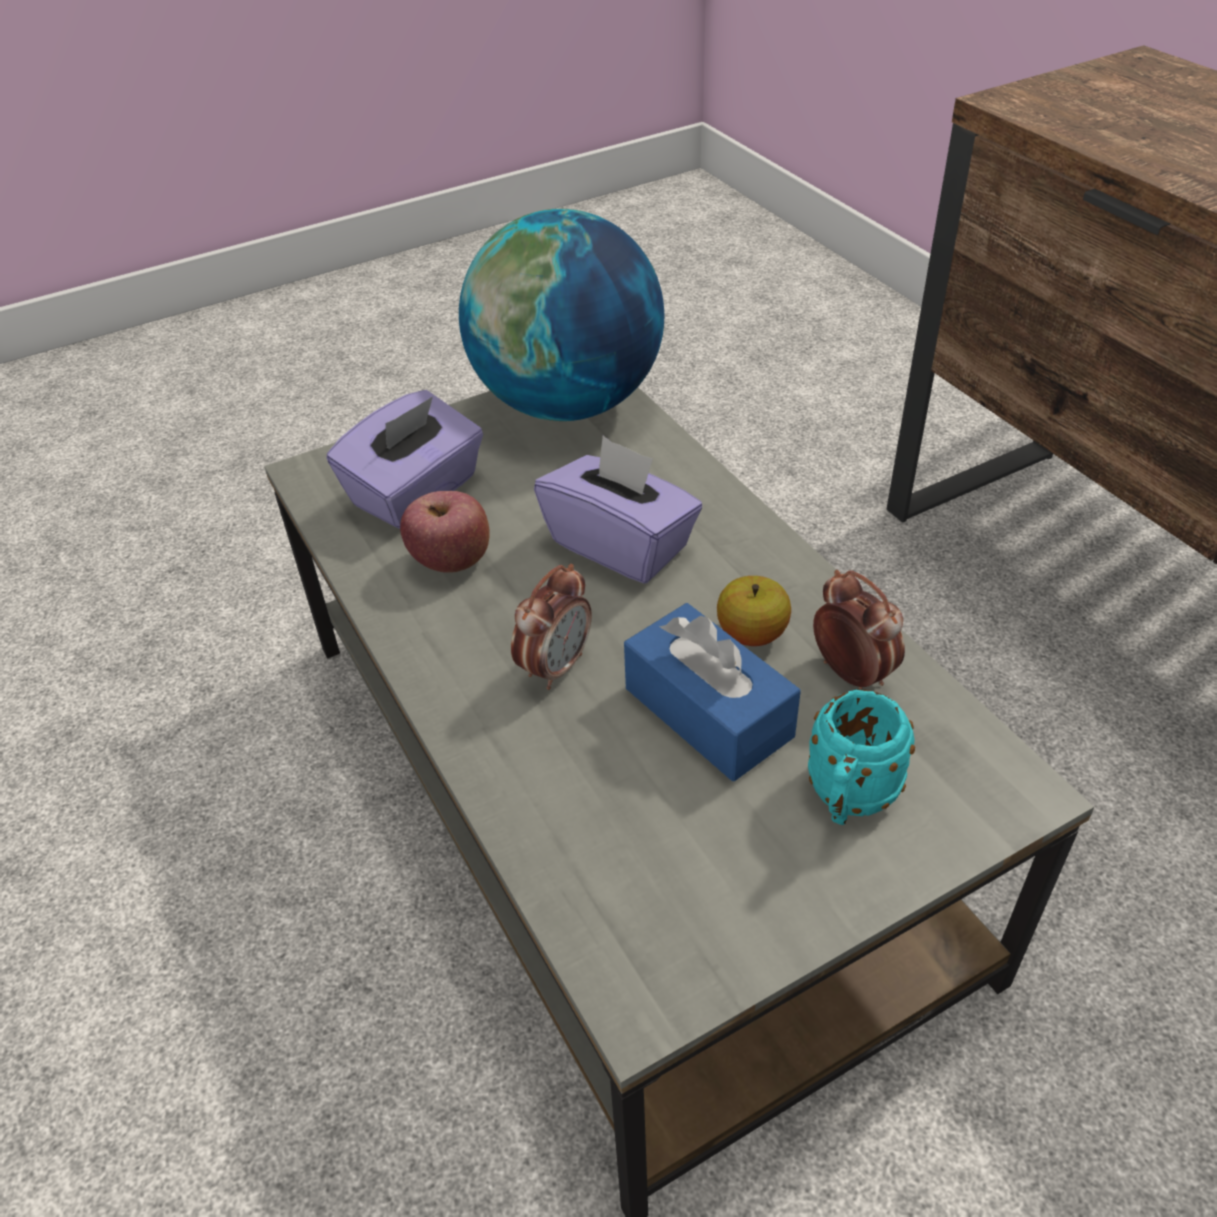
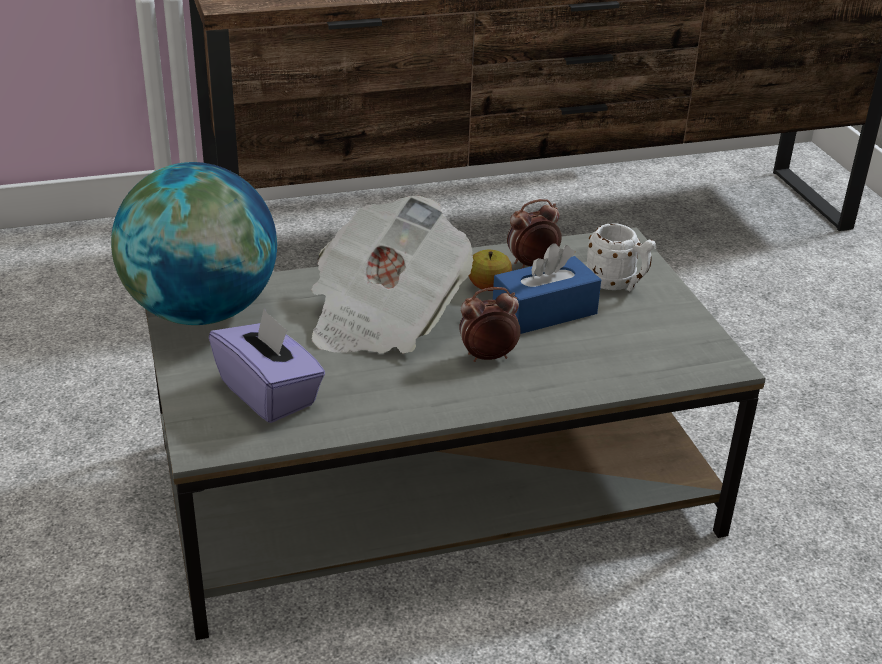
camera: 80 degrees left, 10 degrees down
apple [400,491,490,573] -> none
alarm clock [511,564,592,690] -> alarm clock turned 60 degrees counterclockwise [459,287,521,362]
purple tissue box [534,436,702,583] -> newspaper [311,195,473,354]
turquoise mug [808,689,915,825] -> white mug [586,223,656,291]

